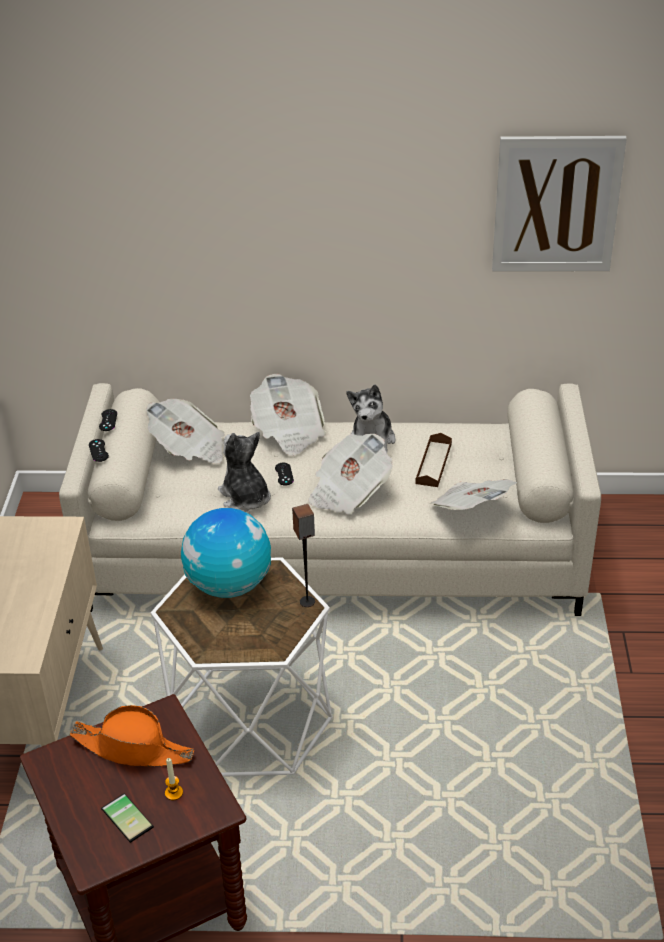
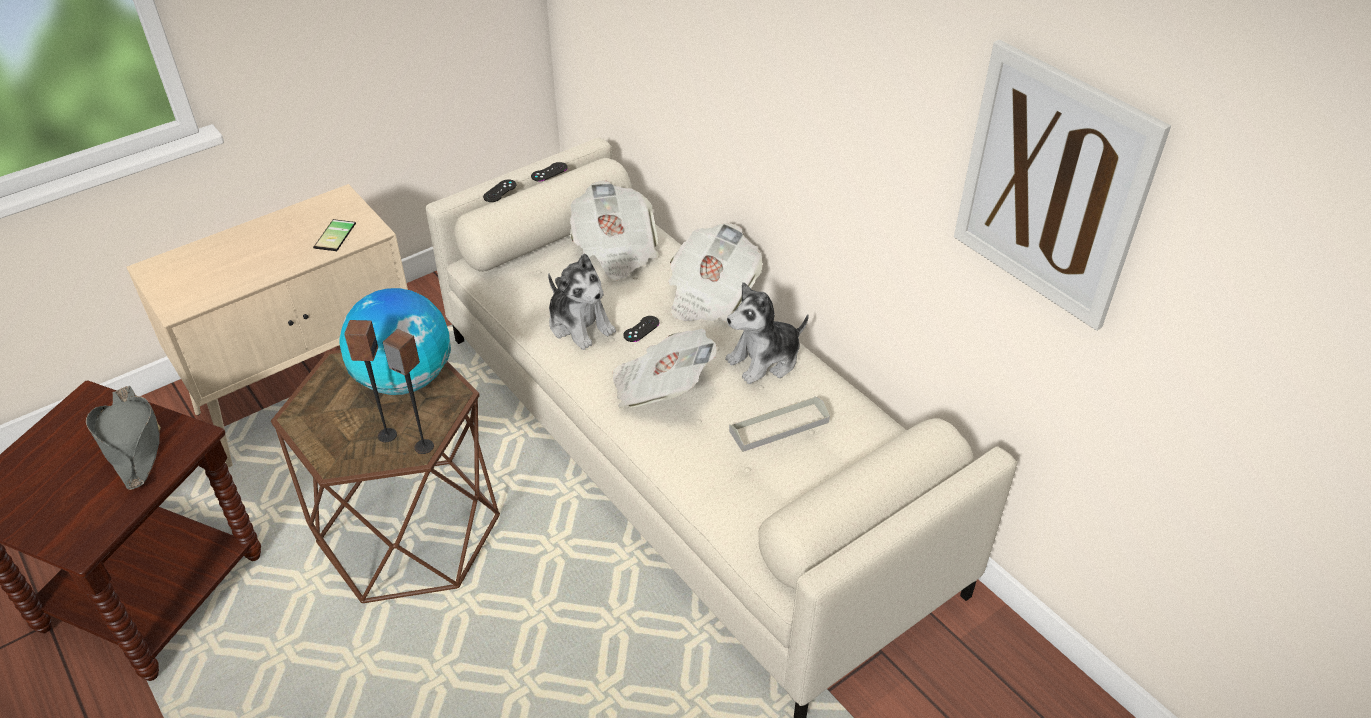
camera: 50 degrees right, 5 degrees up
orange hat [70,705,194,767] -> grey hat [86,386,161,490]
phone [101,793,154,843] -> phone moved to [313,219,356,251]
white side table [151,557,333,777] -> brown side table [271,350,500,603]
candle [165,758,183,800] -> none
plush toy [218,432,271,512] -> plush toy turned 120 degrees clockwise [548,253,616,350]
brown tray [416,433,452,487] -> grey tray [729,396,830,452]
newspaper [430,479,517,510] -> none
none -> speaker [344,320,397,442]

